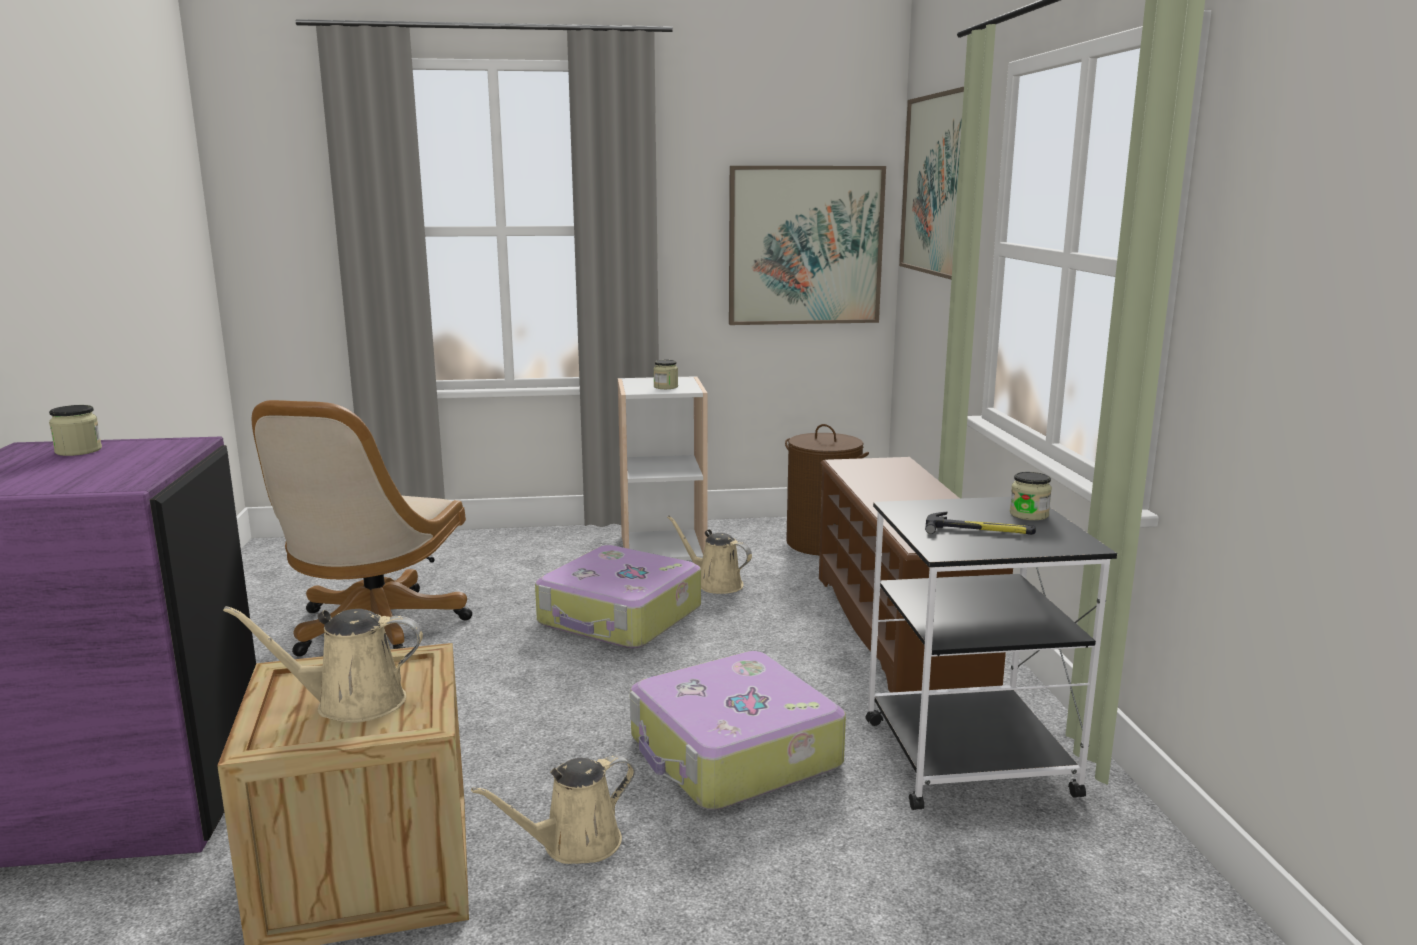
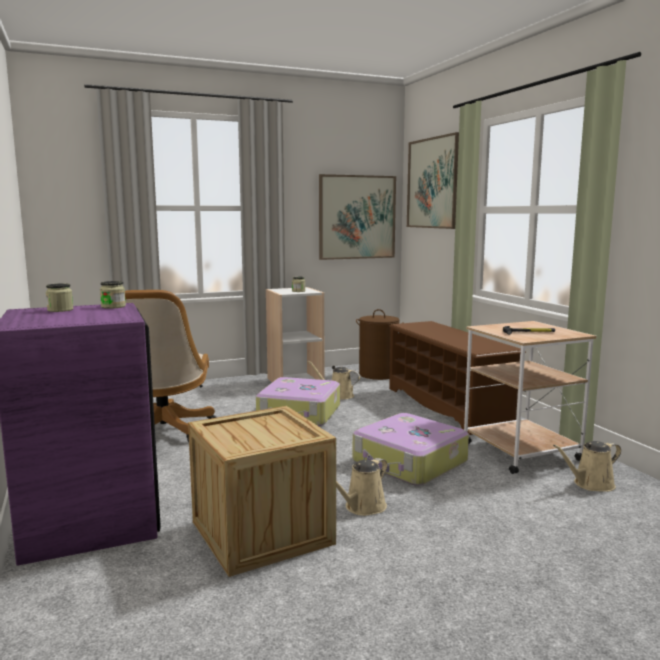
camera: 15 degrees left, 5 degrees down
beige watering can [223,606,423,723] -> beige watering can moved to [553,441,621,492]
black cart [865,497,1117,810] -> beige cart [464,321,597,474]
jar [1010,472,1052,520] -> jar moved to [100,281,126,309]

